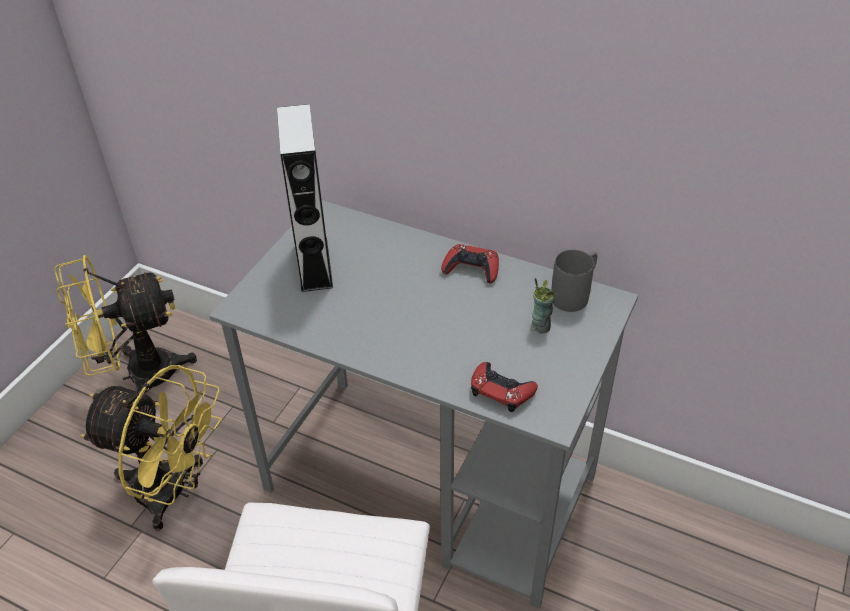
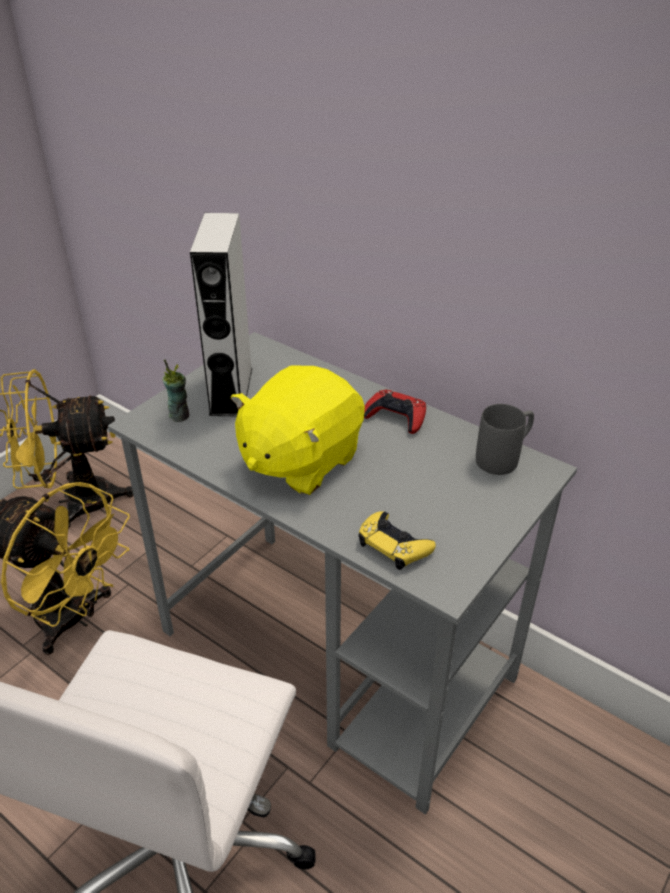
camera: 10 degrees right, 5 degrees down
red game controller [471,362,538,412] -> yellow game controller [359,511,436,570]
cup [531,278,556,334] -> cup moved to [163,359,189,422]
none -> yellow plush toy [231,365,365,495]

